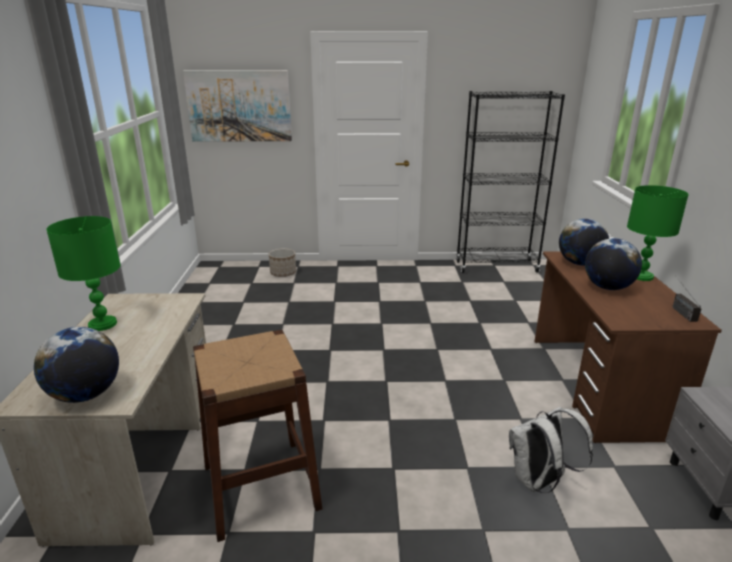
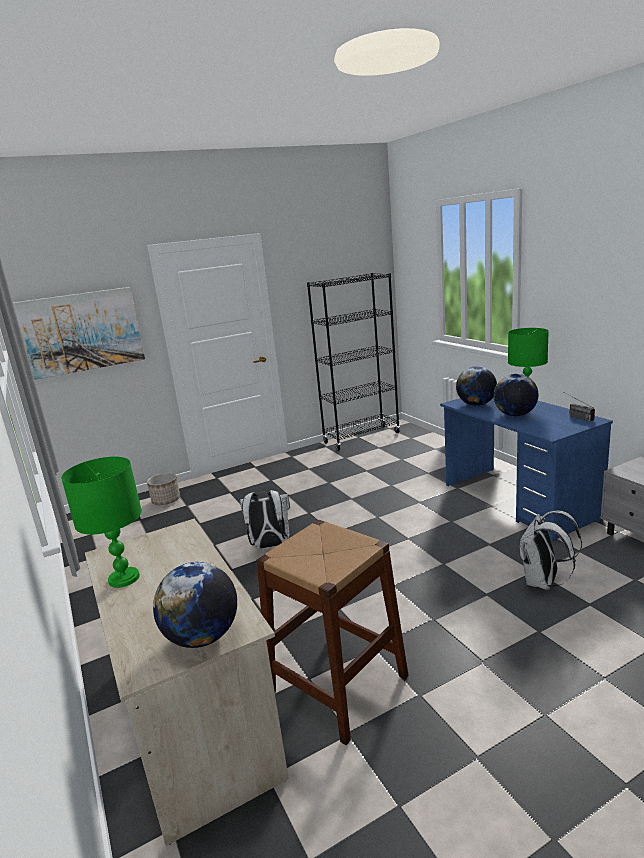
camera: 25 degrees left, 5 degrees down
brown desk [534,252,722,443] -> blue desk [440,397,613,541]
none -> white backpack [240,490,290,549]

